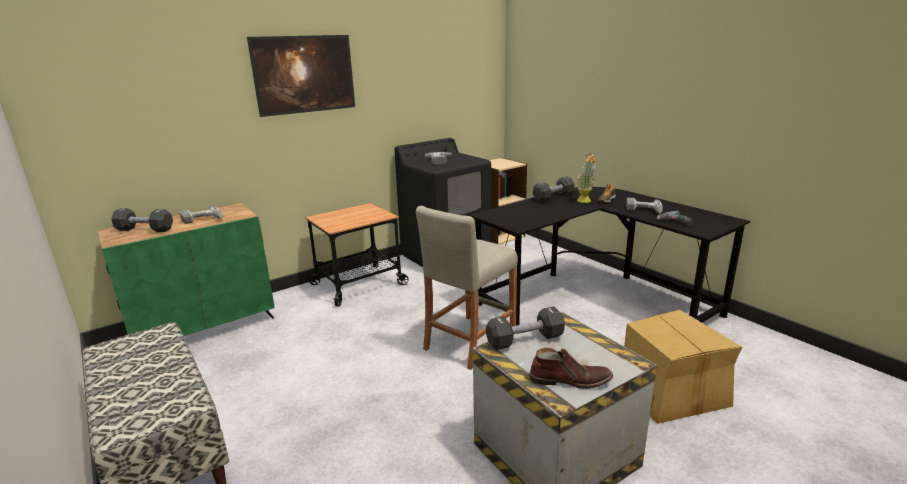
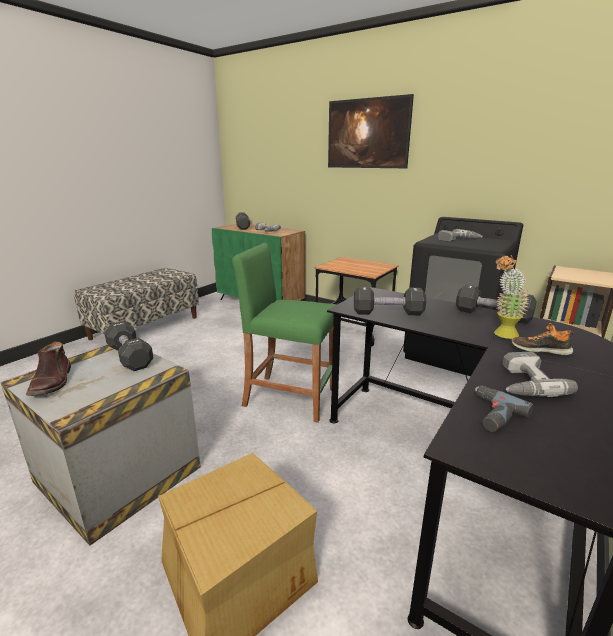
camera: 70 degrees right, 0 degrees up
beige stool [416,206,518,370] -> green stool [232,243,336,423]
none -> black dumbbell [354,287,426,316]

